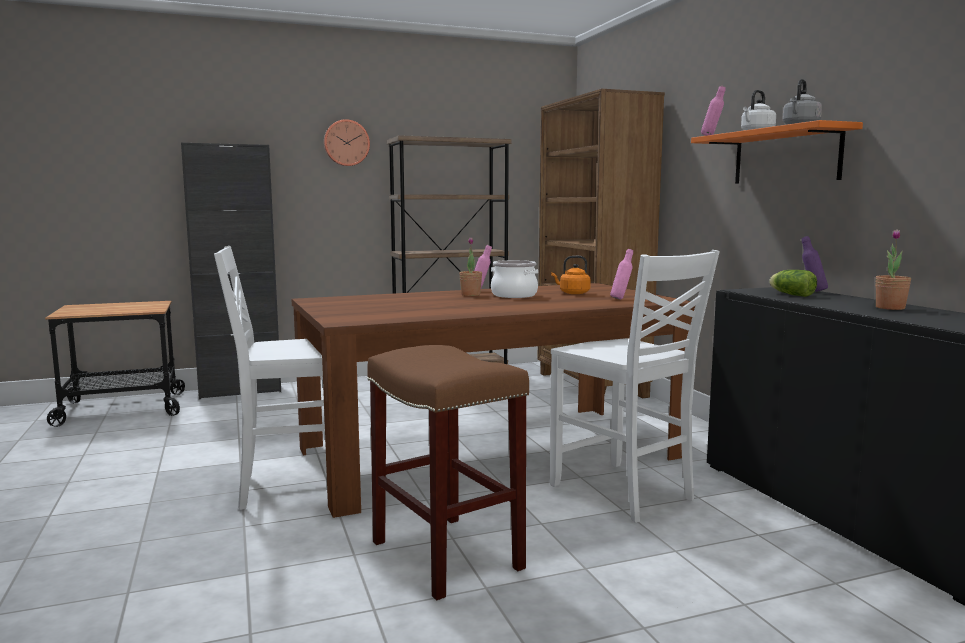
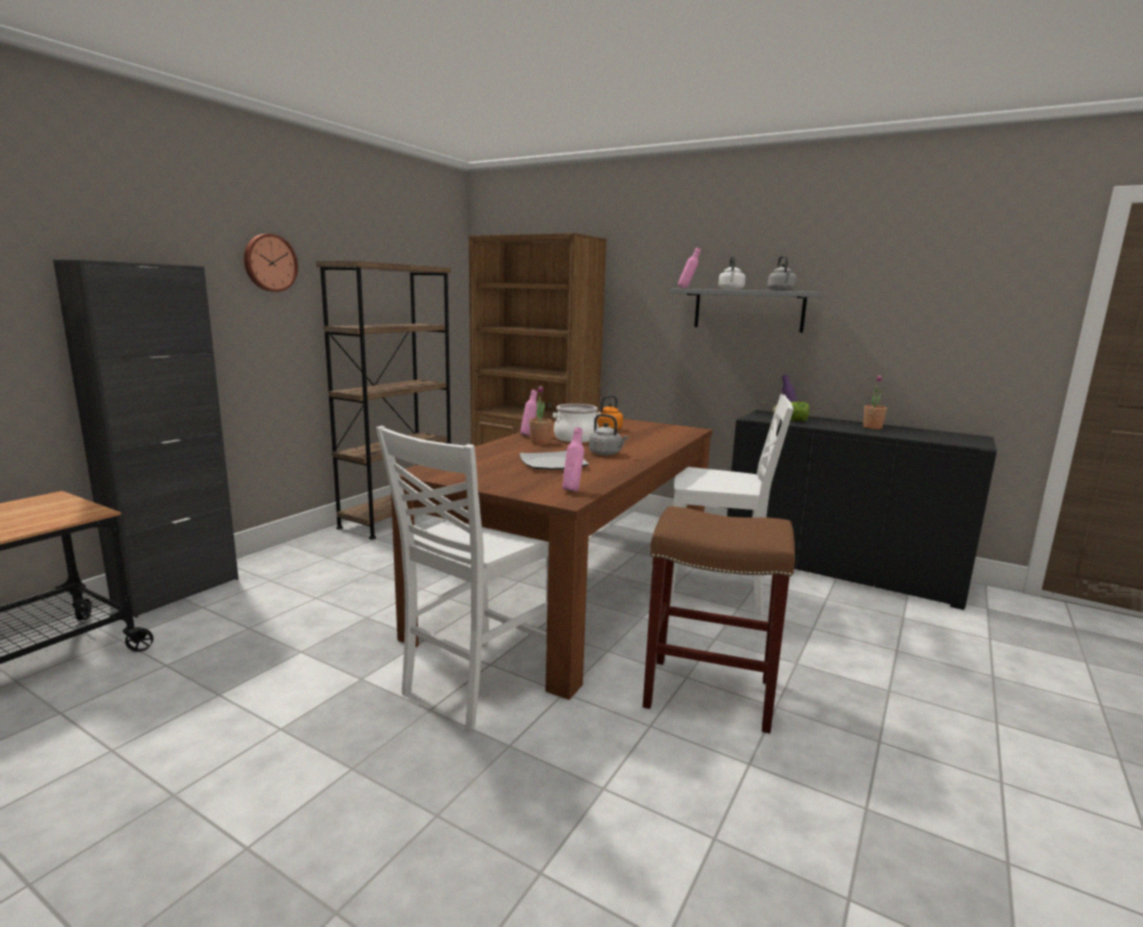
camera: 40 degrees left, 5 degrees up
pink bottle [610,249,633,300] -> pink bottle moved to [562,427,584,492]
orange shelf [691,120,863,184] -> grey shelf [671,288,823,333]
none -> plate [519,451,589,470]
none -> grey kettle [589,414,628,455]

